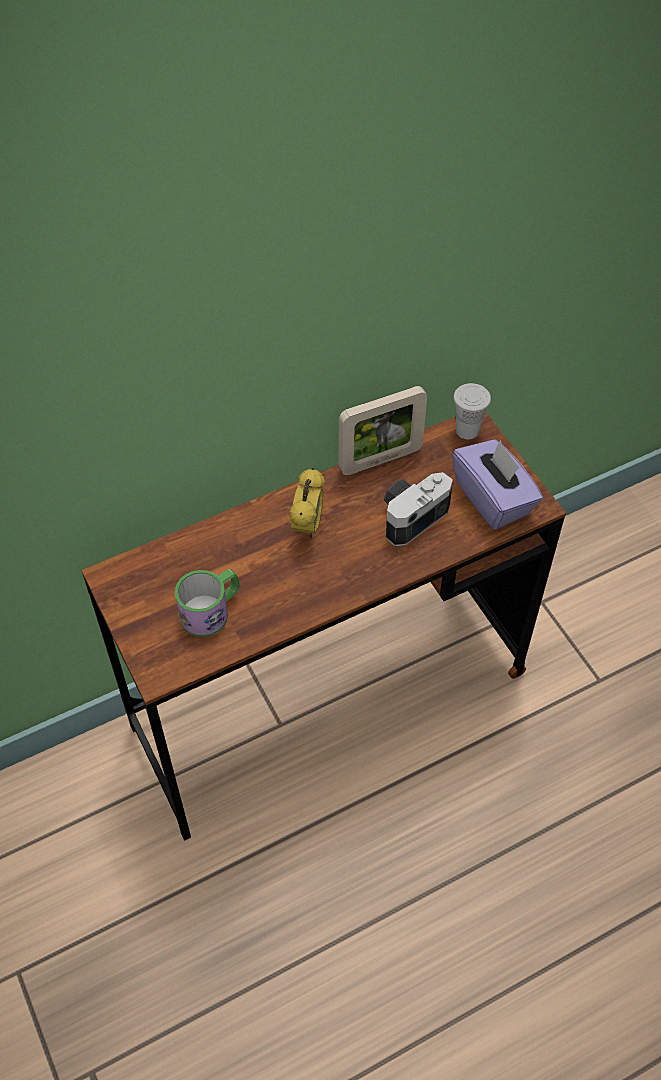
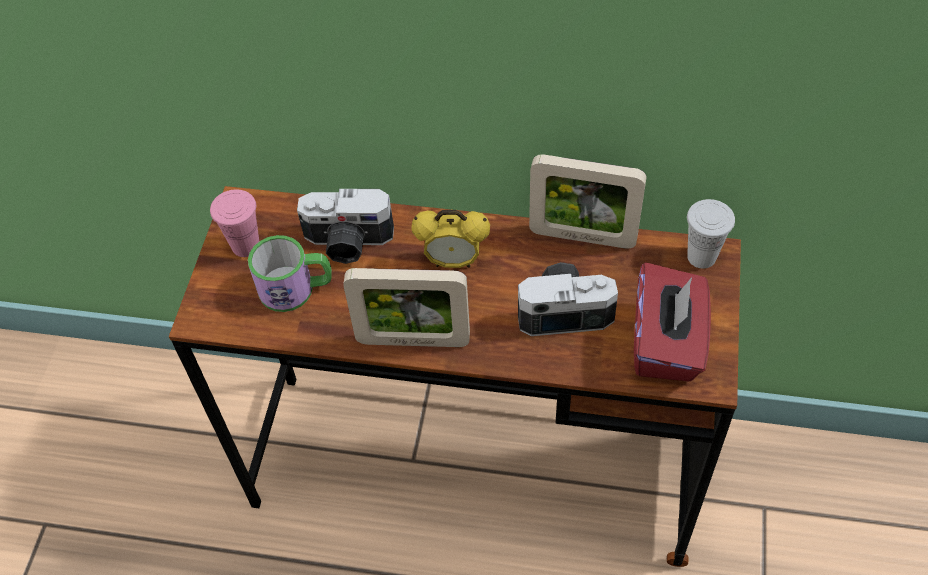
camera: 40 degrees right, 0 degrees up
alarm clock [289,468,325,539] -> alarm clock turned 45 degrees clockwise [411,210,490,268]
purple tissue box [452,439,543,530] -> red tissue box [634,262,711,381]
none -> pink cup [210,189,259,257]
none -> camera [297,189,394,264]
none -> picture frame [343,268,470,347]

